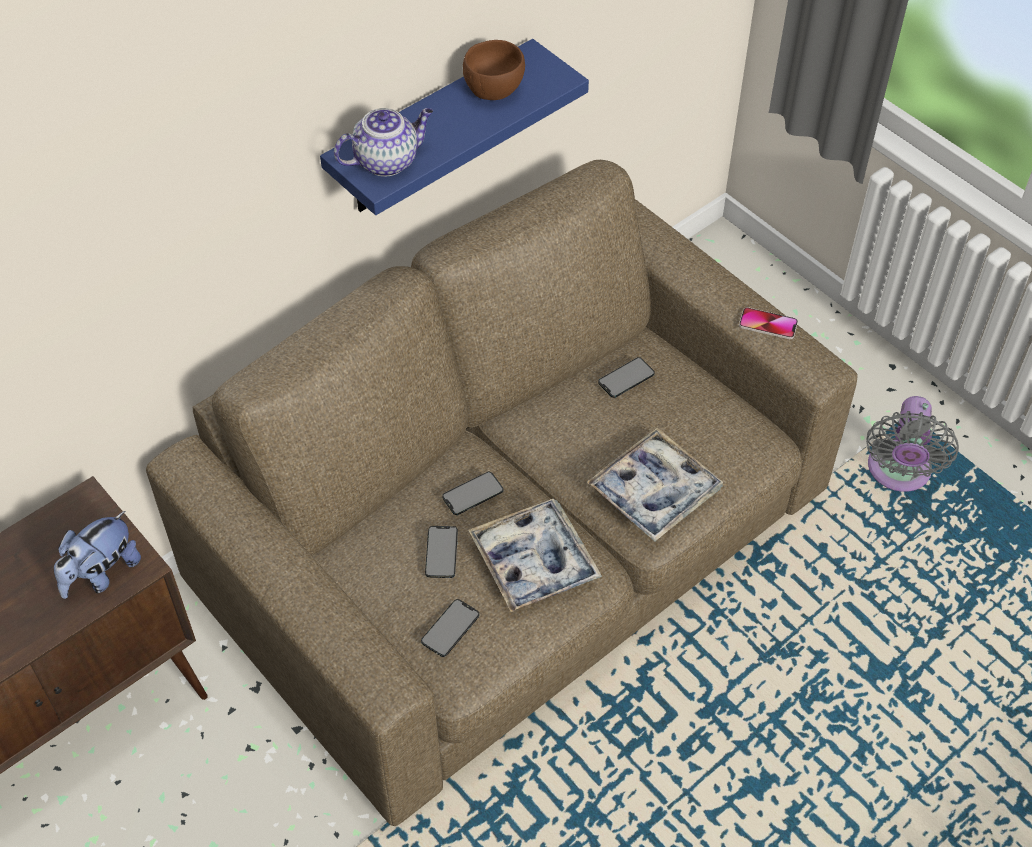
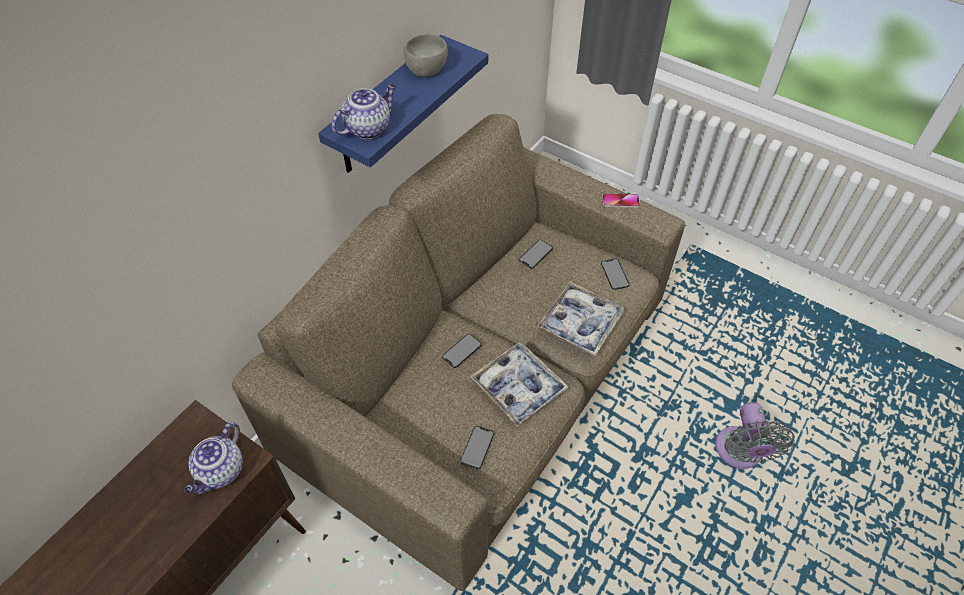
camera: 15 degrees left, 0 degrees up
plush toy [54,511,141,599] -> teapot [184,422,243,494]
phone [425,526,458,578] -> phone moved to [601,259,630,290]
brown bowl [463,40,525,100] -> grey bowl [404,34,448,77]
grey fan [866,396,959,492] -> grey fan moved to [715,402,795,469]

